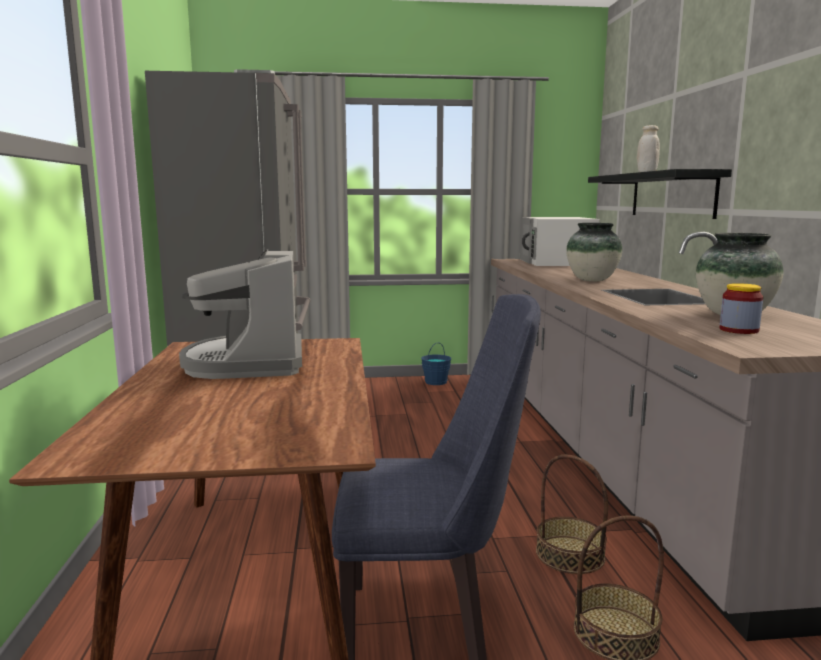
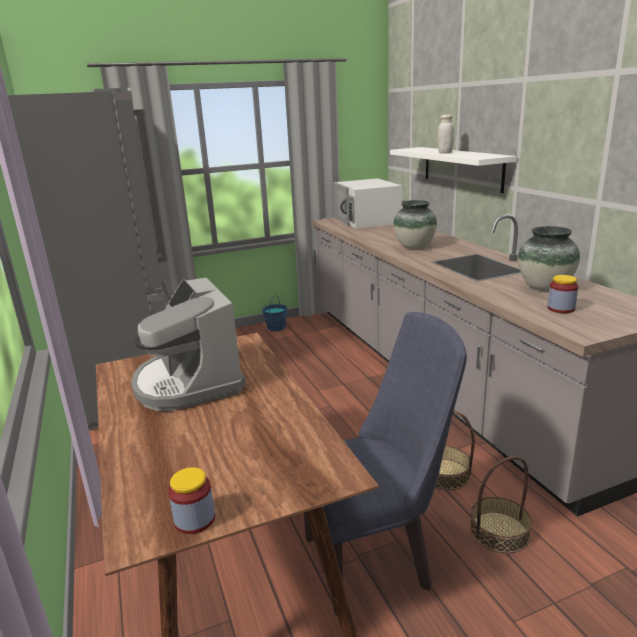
camera: 15 degrees left, 10 degrees up
black shelf [588,169,732,219] -> white shelf [390,147,516,193]
none -> jar [168,467,215,534]

